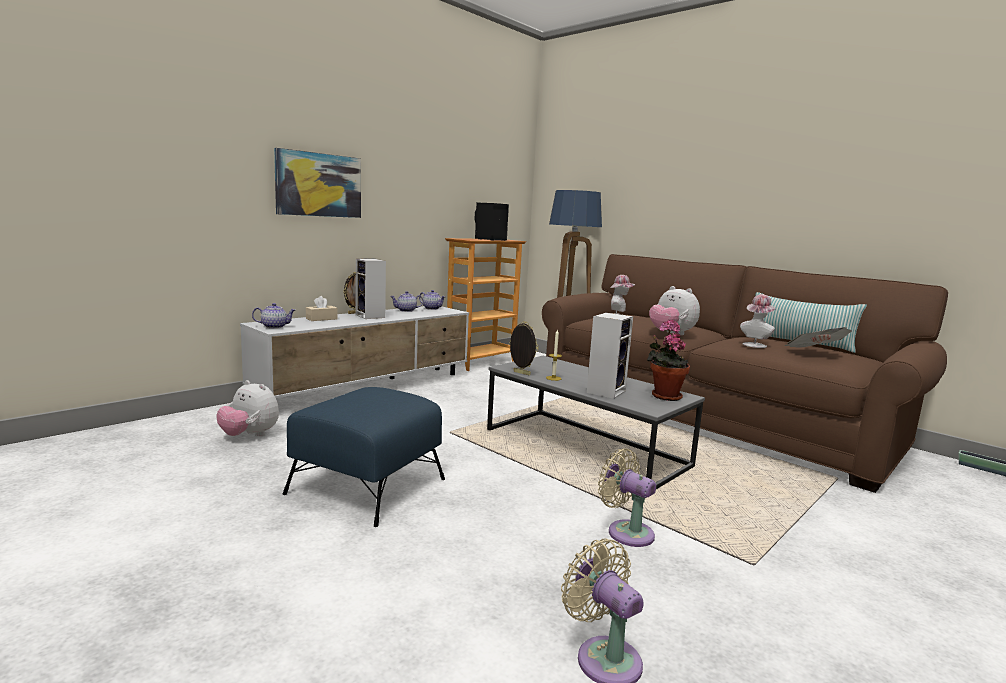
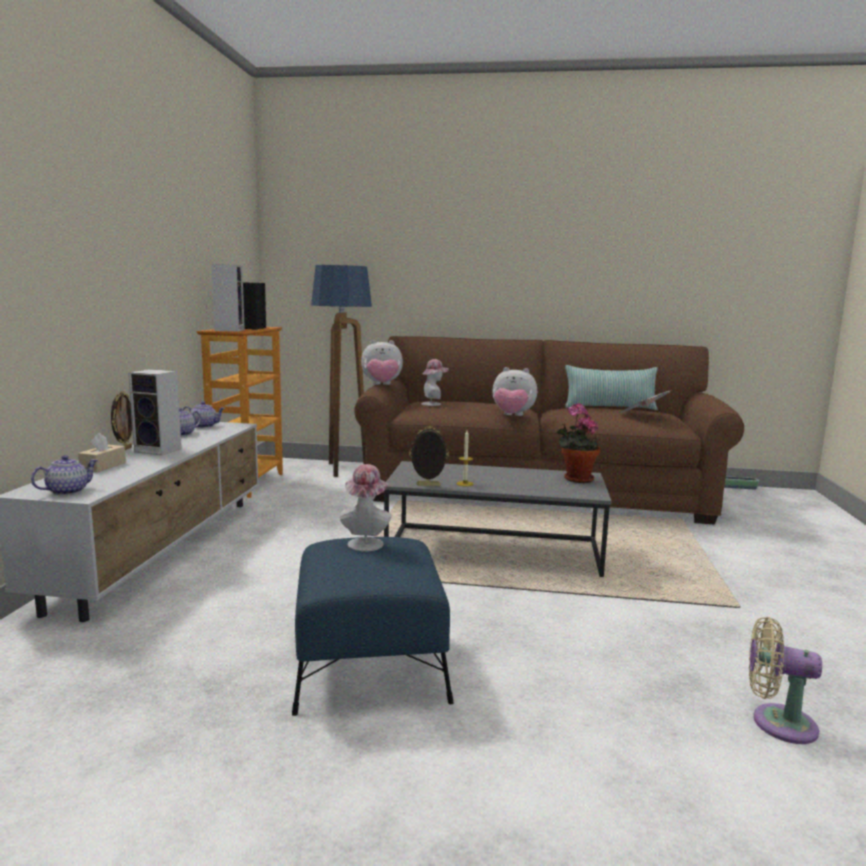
camera: 35 degrees left, 0 degrees up
plush toy [217,380,279,436] -> plush toy moved to [361,340,403,385]
picture [274,148,361,218] -> none
speaker [587,313,633,399] -> speaker moved to [211,264,245,331]
beige fan [598,448,656,547] -> none
hat [740,294,776,348] -> hat moved to [340,464,392,552]

